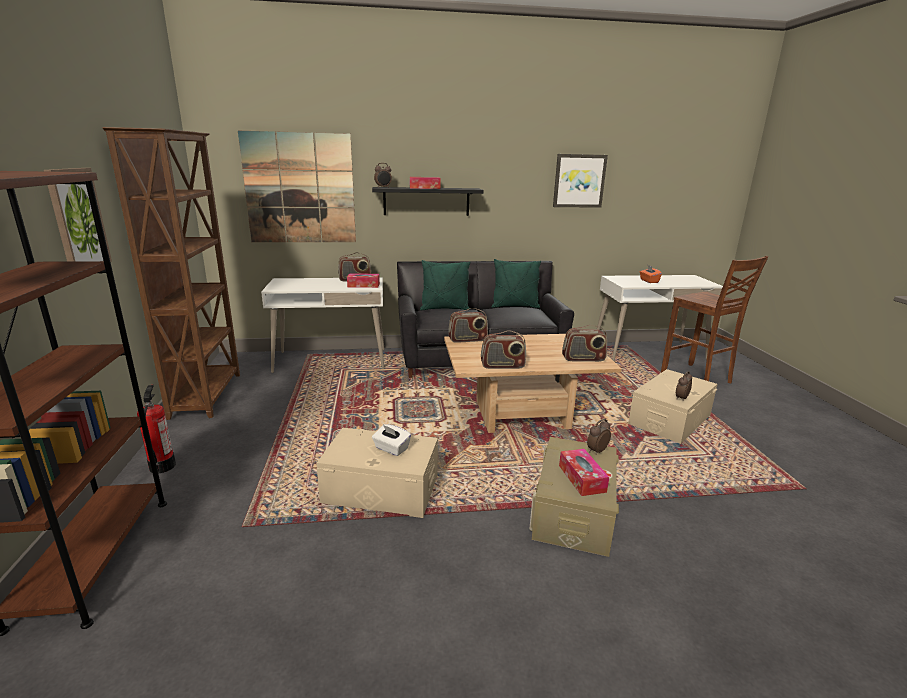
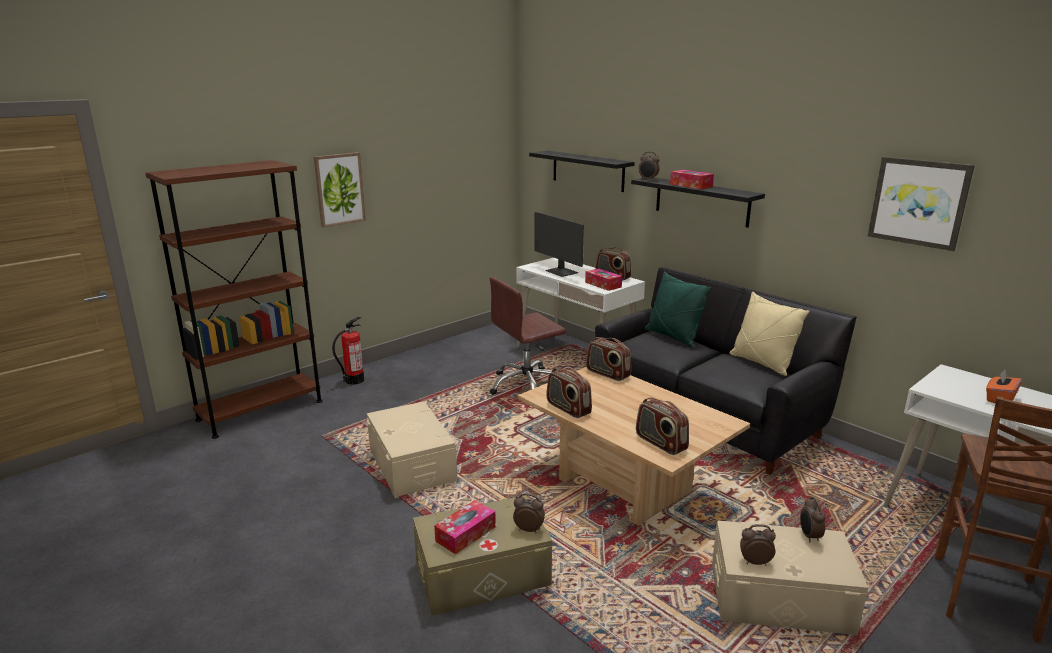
camera: 55 degrees right, 0 degrees up
brown bookcase [102,127,240,420] -> none
picture [238,131,356,242] -> black shelf [529,151,635,192]
white tissue box [372,424,411,456] -> none
green pillow [492,259,541,308] -> beige pillow [730,292,809,376]
none -> brown office chair [490,277,566,395]
none -> monitor [534,212,584,277]
none -> alarm clock [800,497,826,542]

